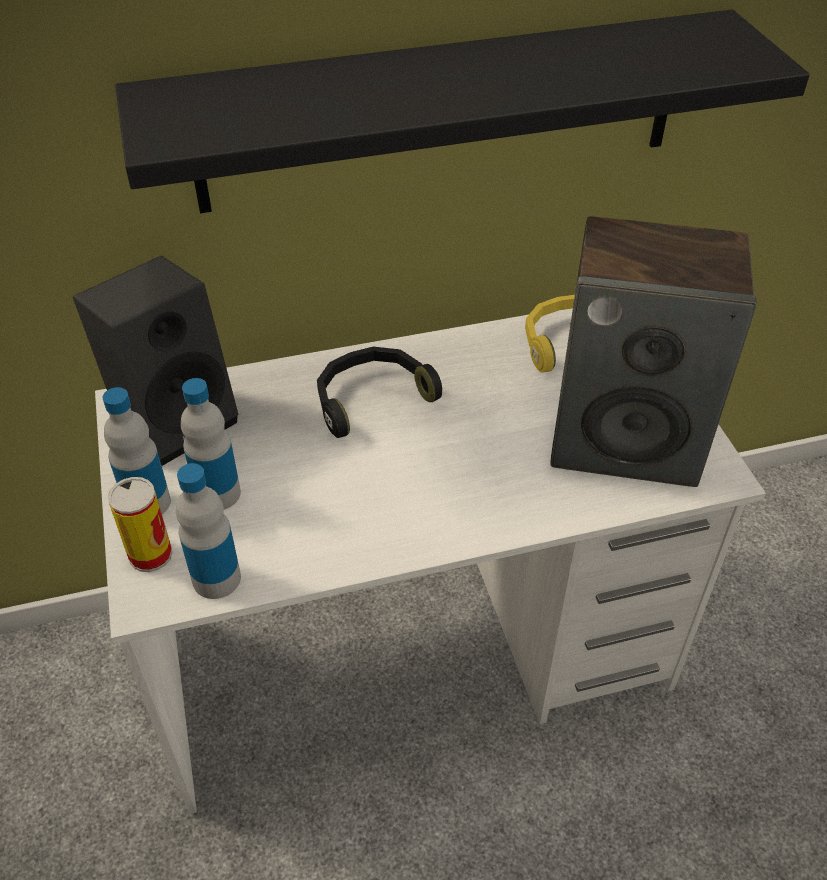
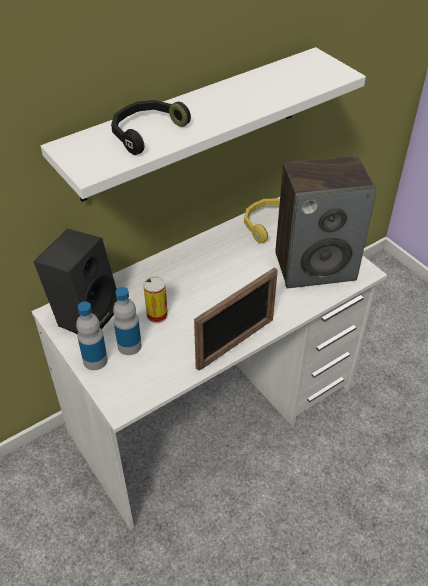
camera: 20 degrees left, 0 degrees up
can [108,477,173,572] -> can moved to [143,276,168,323]
black shelf [115,10,810,213] -> white shelf [41,47,366,202]
bottle [176,463,241,599] -> none
black headphones [317,347,442,438] -> black headphones moved to [111,100,191,155]
none -> picture frame [194,267,278,371]

